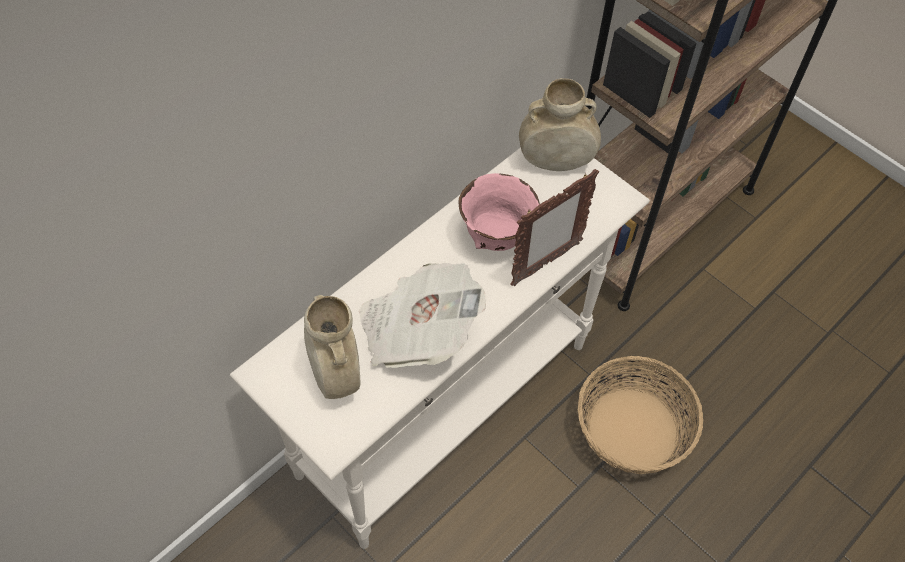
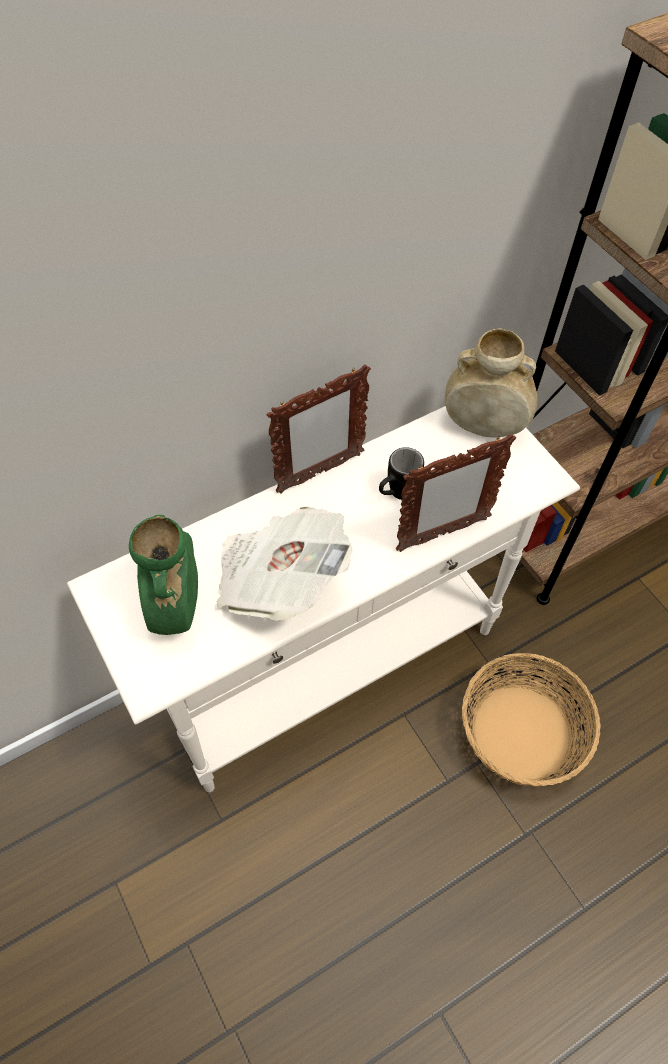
camera: 15 degrees right, 0 degrees up
beige vase [304,295,361,399] -> green vase [129,515,198,635]
pink bowl [458,173,540,251] -> black mug [379,447,424,500]
none -> picture frame [267,364,371,494]

